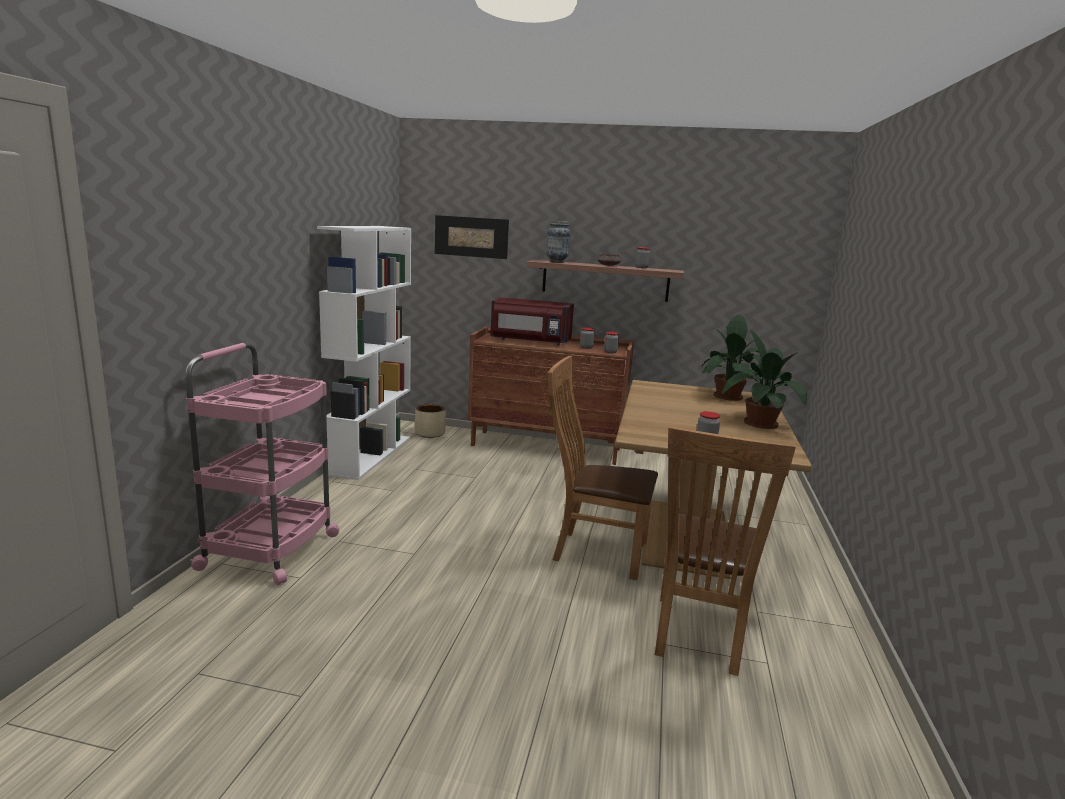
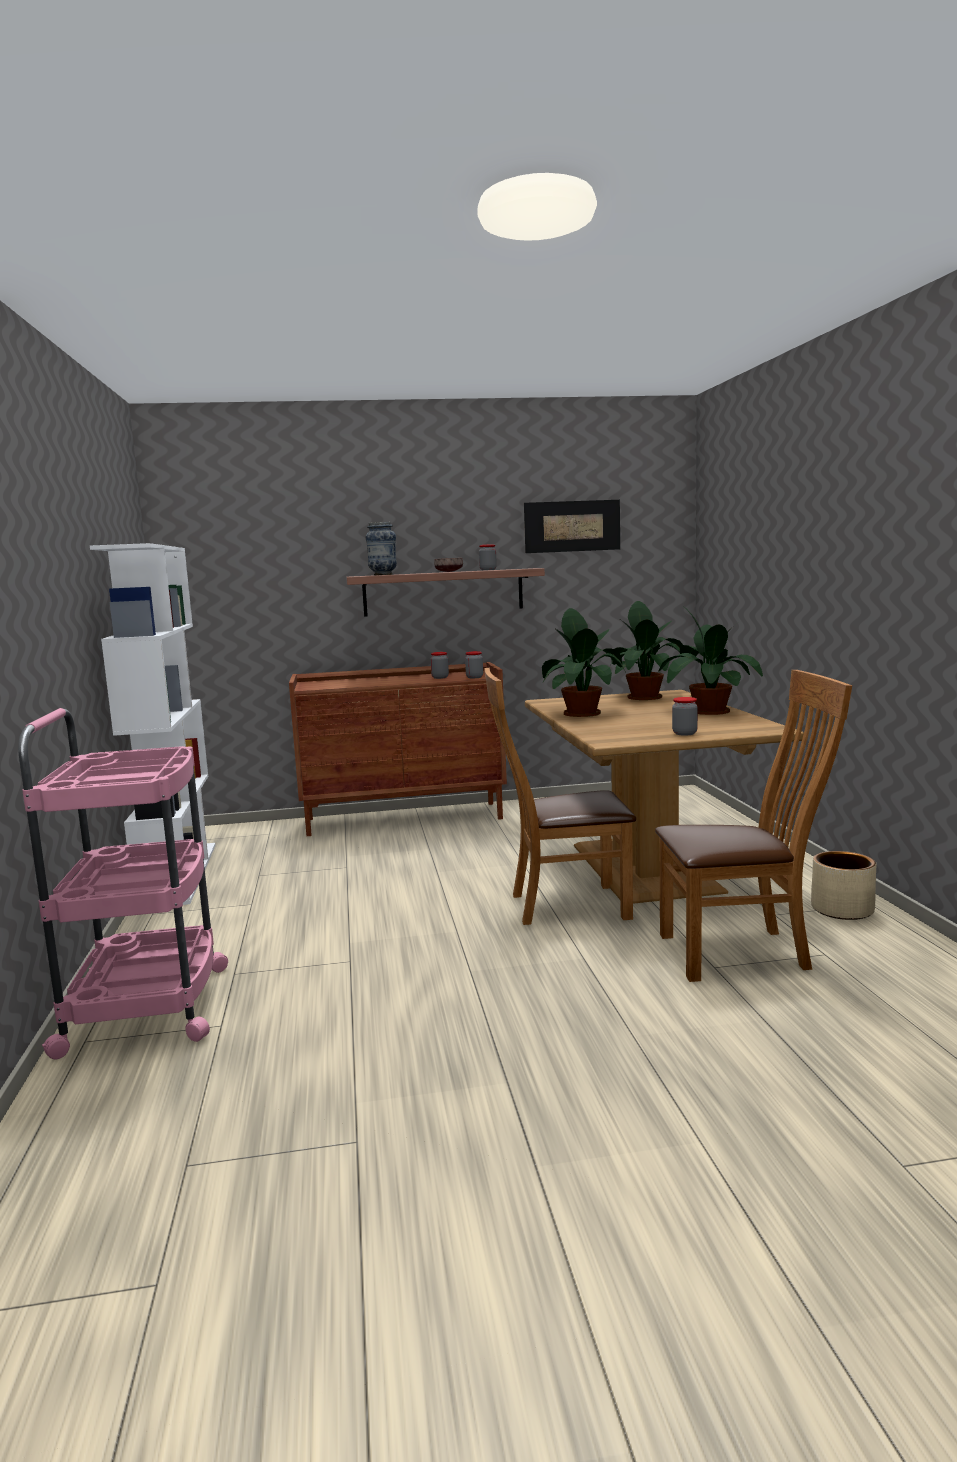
camera: 20 degrees left, 5 degrees down
beige planter [415,404,446,438] -> beige planter moved to [811,851,876,920]
picture [435,215,509,259] -> picture moved to [524,500,620,553]
red microwave [491,297,574,345] -> none
brown chair [655,426,796,676] -> brown chair turned 90 degrees counterclockwise [655,670,852,982]
none -> potted plant [542,608,625,717]

